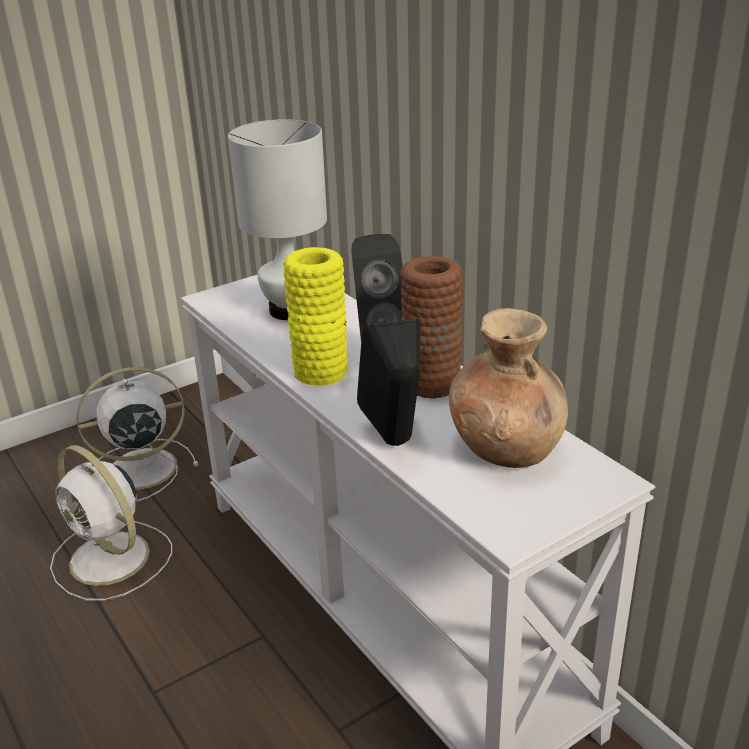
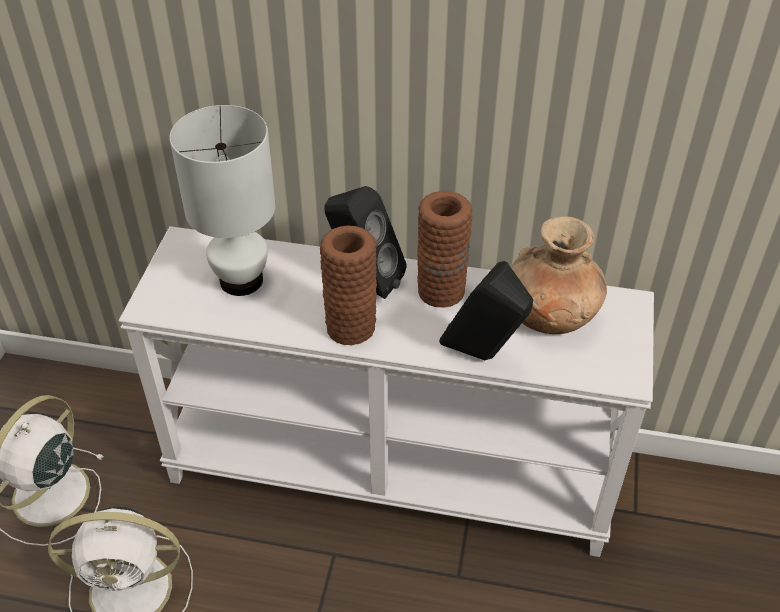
camera: 45 degrees left, 15 degrees up
yellow vase [283,247,347,386] -> brown vase [320,225,377,345]

